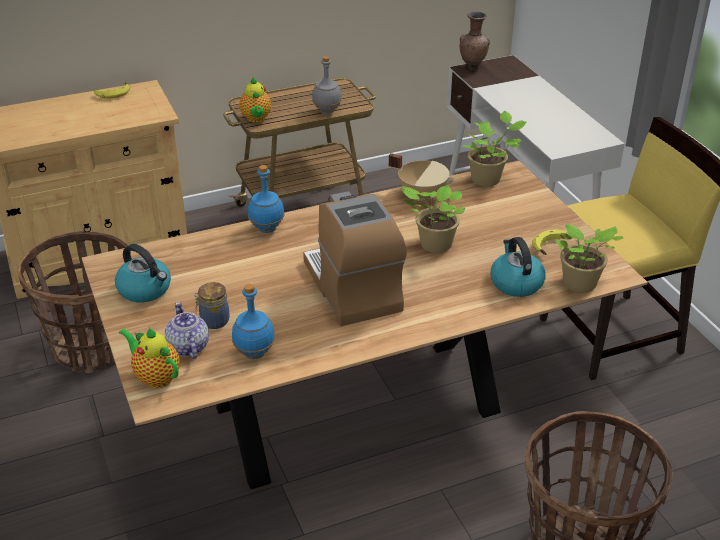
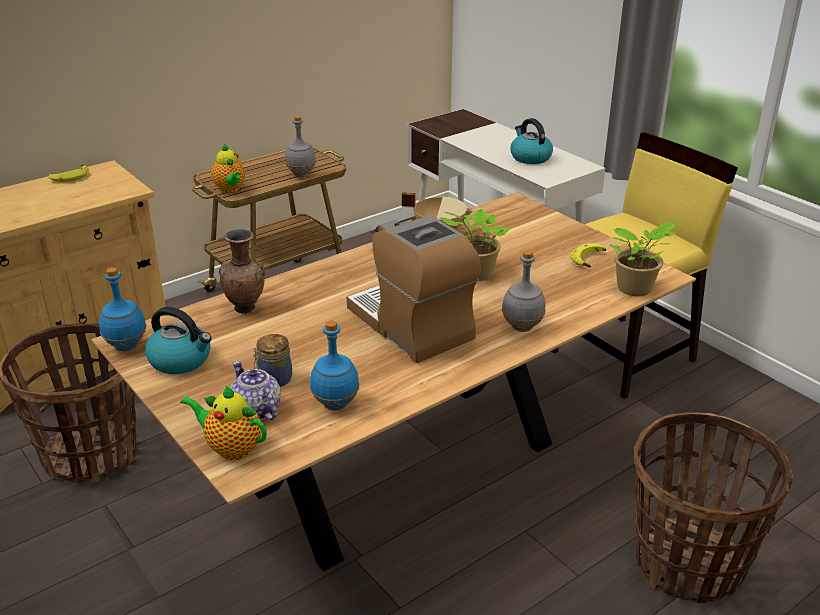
camera: 15 degrees left, 5 degrees down
blue bottle [248,165,285,233] -> blue bottle moved to [99,267,147,351]
brown vase [459,11,490,70] -> brown vase moved to [219,229,265,314]
potted plant [463,111,526,187] -> none
kettle [491,237,546,297] -> kettle moved to [510,118,553,164]
none -> grey bottle [502,250,546,332]

